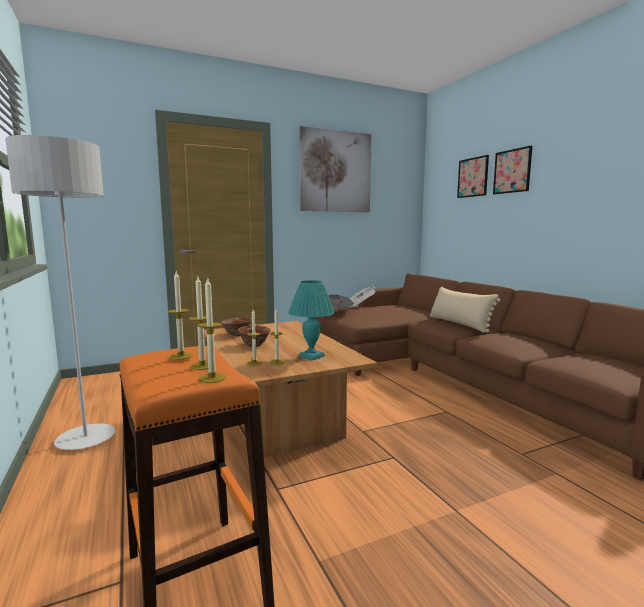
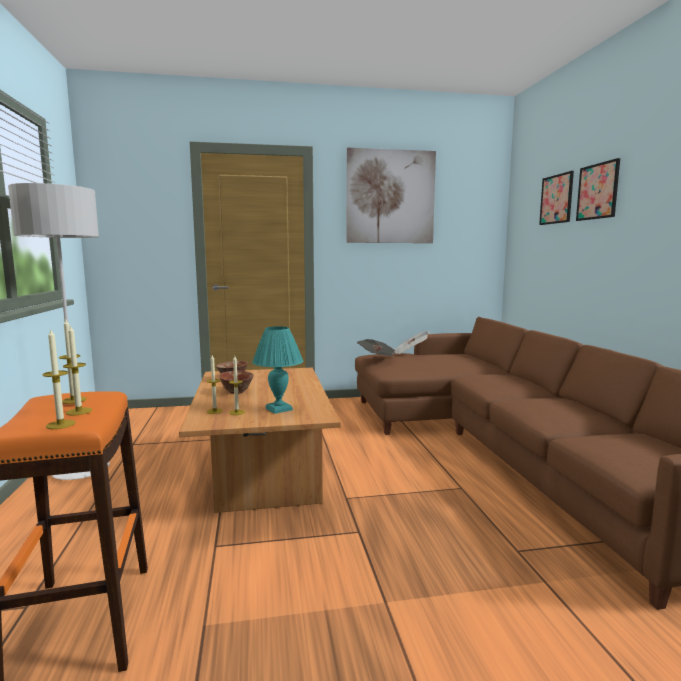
camera: 15 degrees right, 0 degrees up
beige pillow [430,286,501,333] -> none

